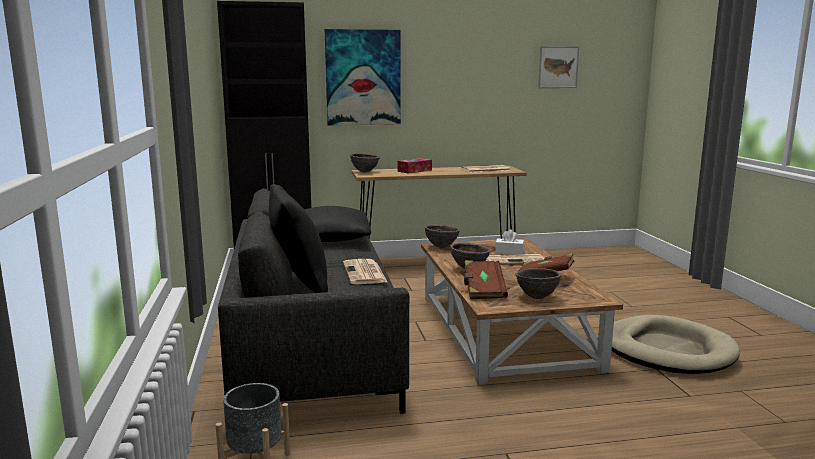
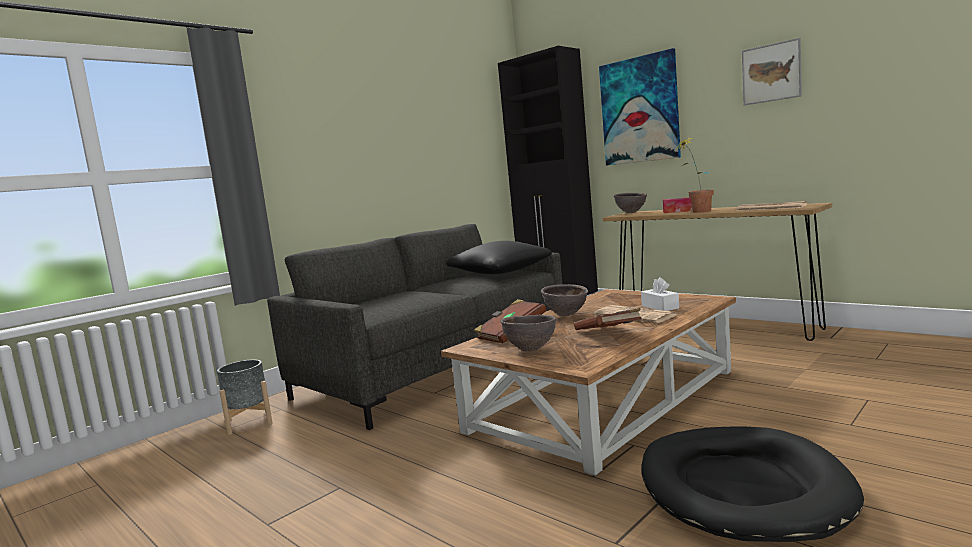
camera: 55 degrees right, 5 degrees down
black pillow [269,184,328,293] -> none
newspaper [343,259,387,284] -> none
brown bowl [425,224,460,248] -> none
picture [538,46,579,88] -> picture moved to [742,38,802,105]
beige dog bed [612,315,740,374] -> black dog bed [641,427,864,542]
none -> potted plant [677,137,714,213]

